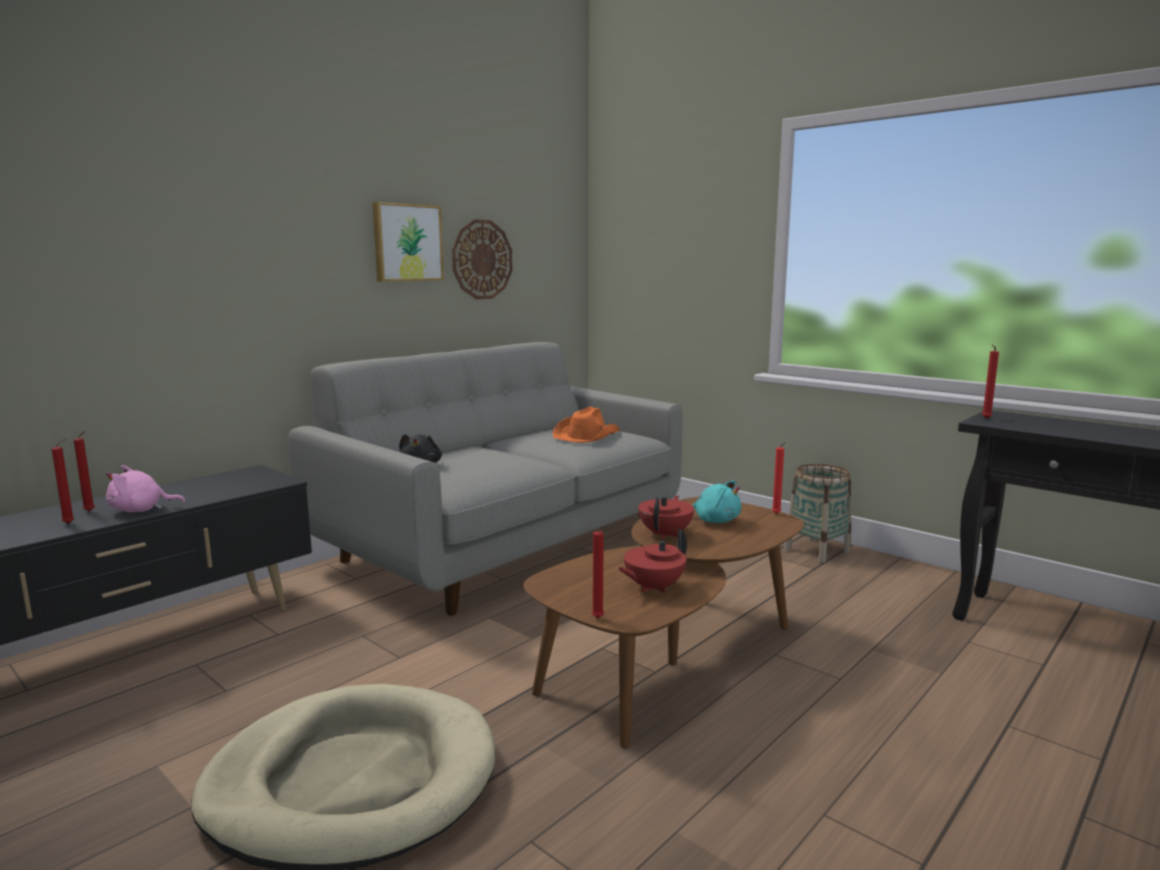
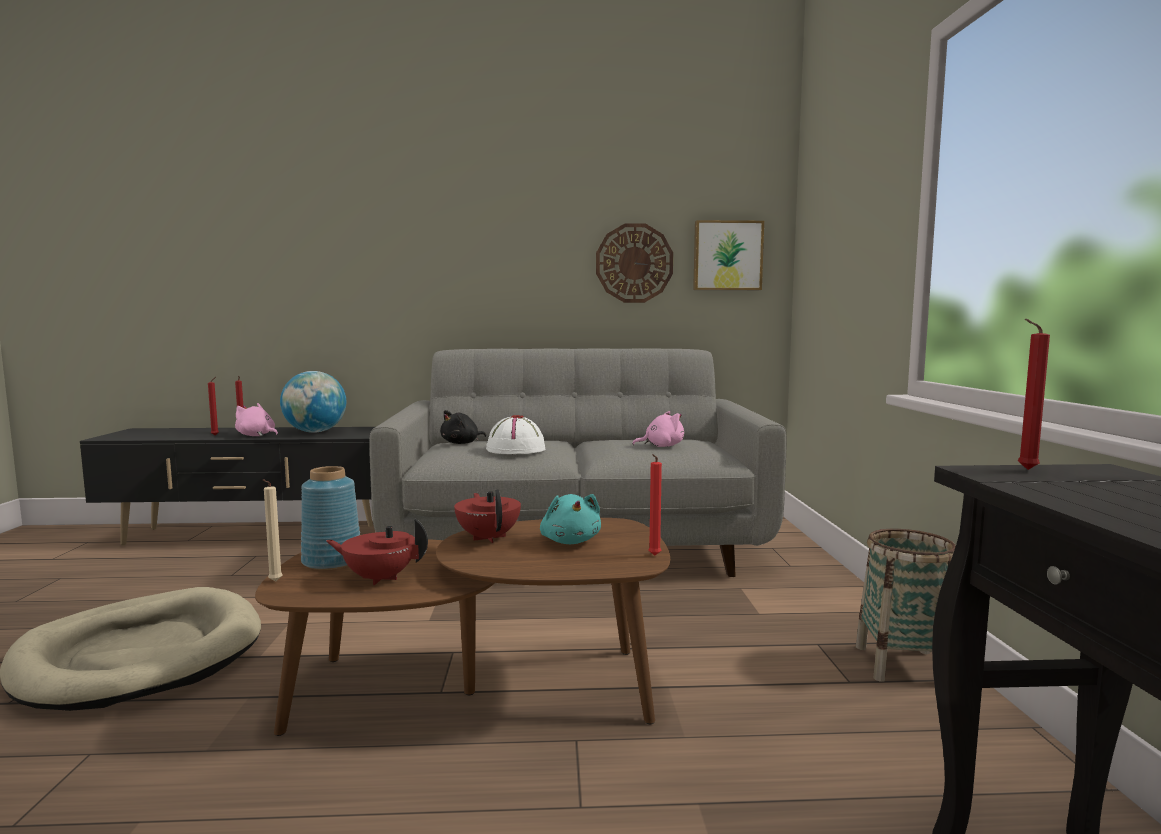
camera: 45 degrees right, 5 degrees down
picture [373,202,444,282] -> picture moved to [693,220,764,290]
orange hat [553,406,620,443] -> pink plush toy [632,411,684,447]
red candle [592,526,606,618] -> beige candle [263,479,282,581]
red teapot [638,495,694,539] -> red teapot turned 90 degrees counterclockwise [454,489,521,543]
none -> globe [280,371,346,433]
none -> blue vase [301,466,360,570]
none -> white hat [486,415,545,454]

